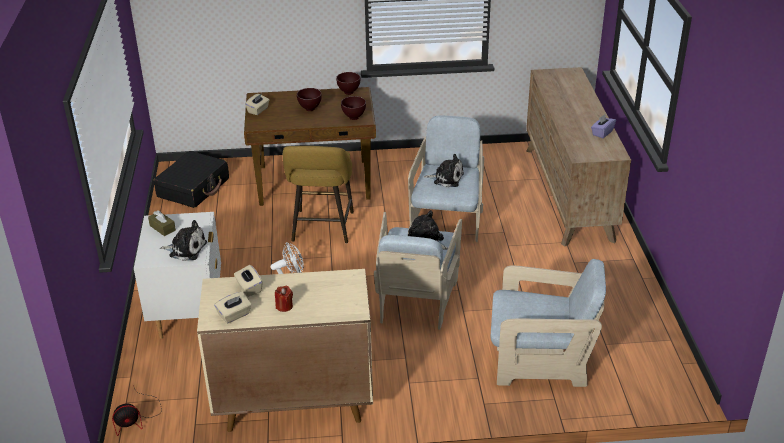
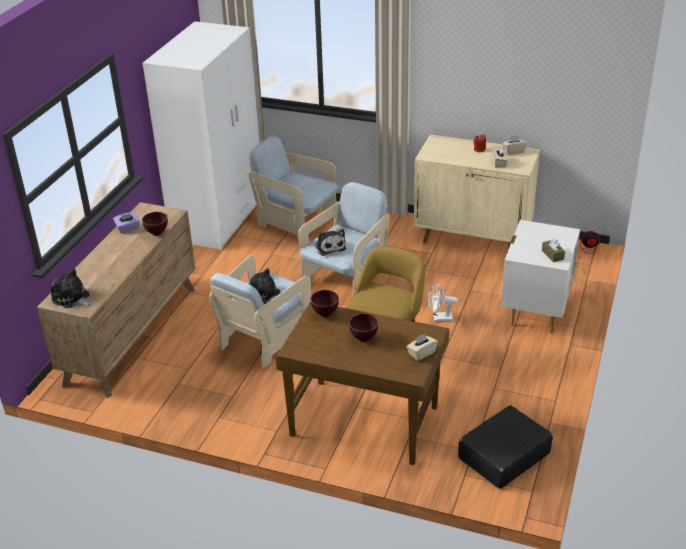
camera: 155 degrees left, 0 degrees up
plush toy [160,220,207,261] -> plush toy moved to [50,268,91,308]
brown bowl [336,72,360,95] -> brown bowl moved to [142,212,168,236]
none -> white wardrobe [143,21,260,250]

